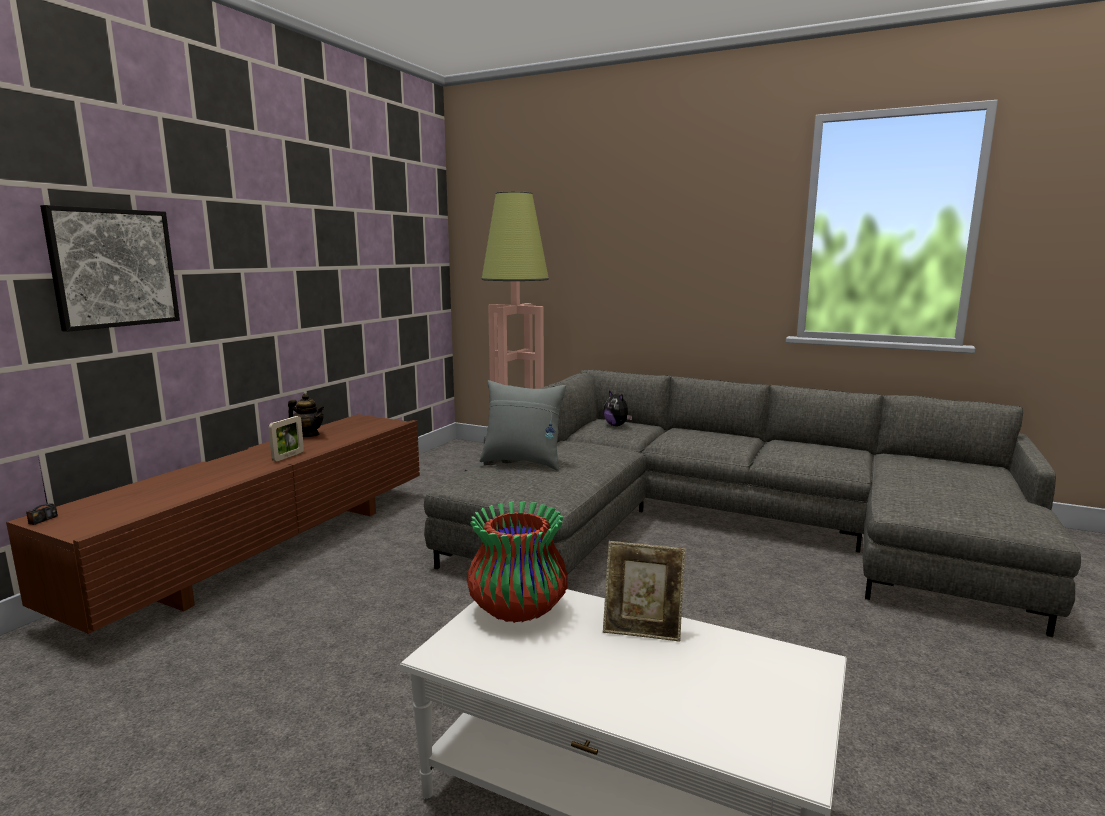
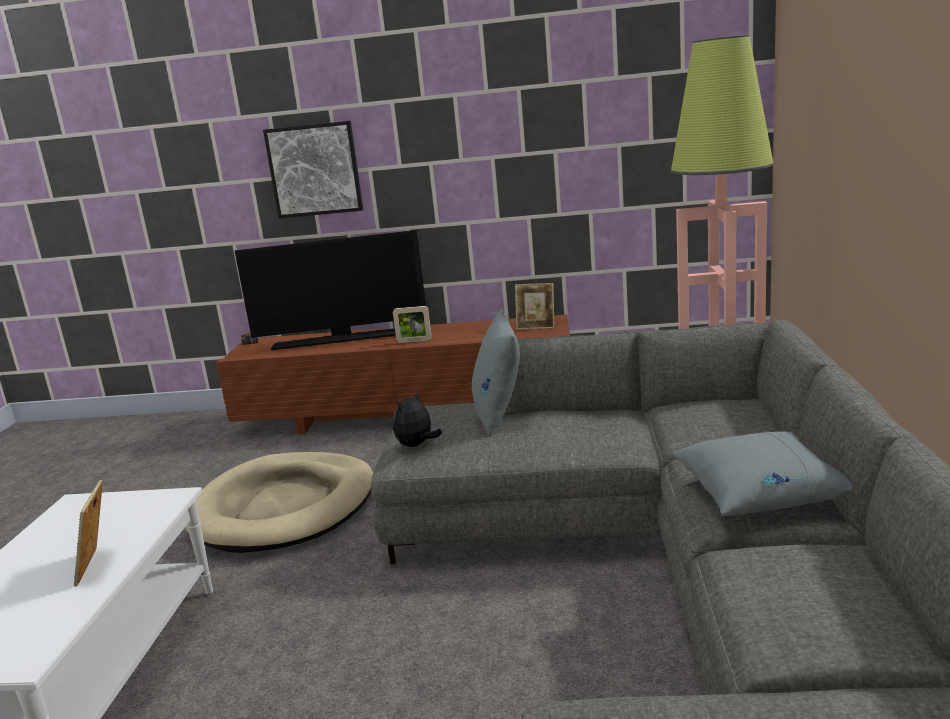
camera: 70 degrees right, 5 degrees up
teapot [288,393,325,437] -> none
vase [467,501,568,623] -> none
plush toy [603,391,632,426] -> plush toy moved to [393,390,442,447]
none -> beige dog bed [185,452,373,553]
none -> television [234,230,426,350]
none -> picture frame [515,283,555,330]
none -> grey pillow [673,431,853,516]

